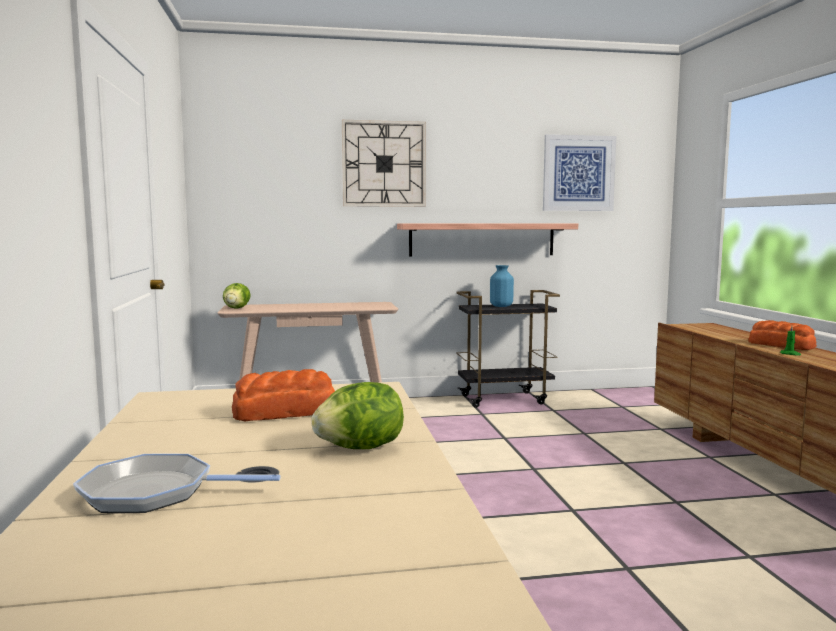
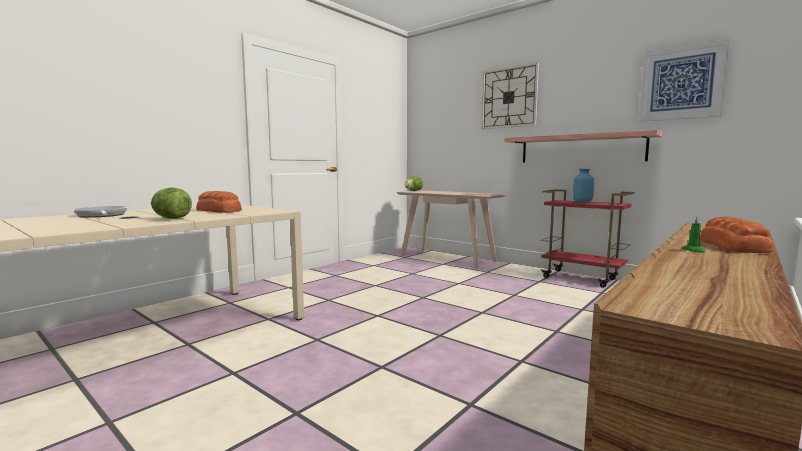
camera: 50 degrees right, 0 degrees up
black cart [457,290,560,408] -> red cart [541,189,635,288]

